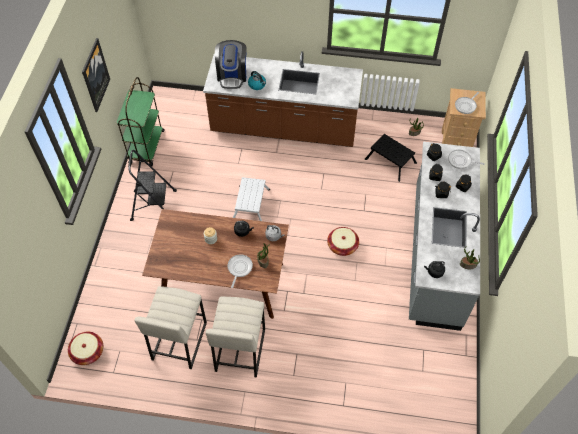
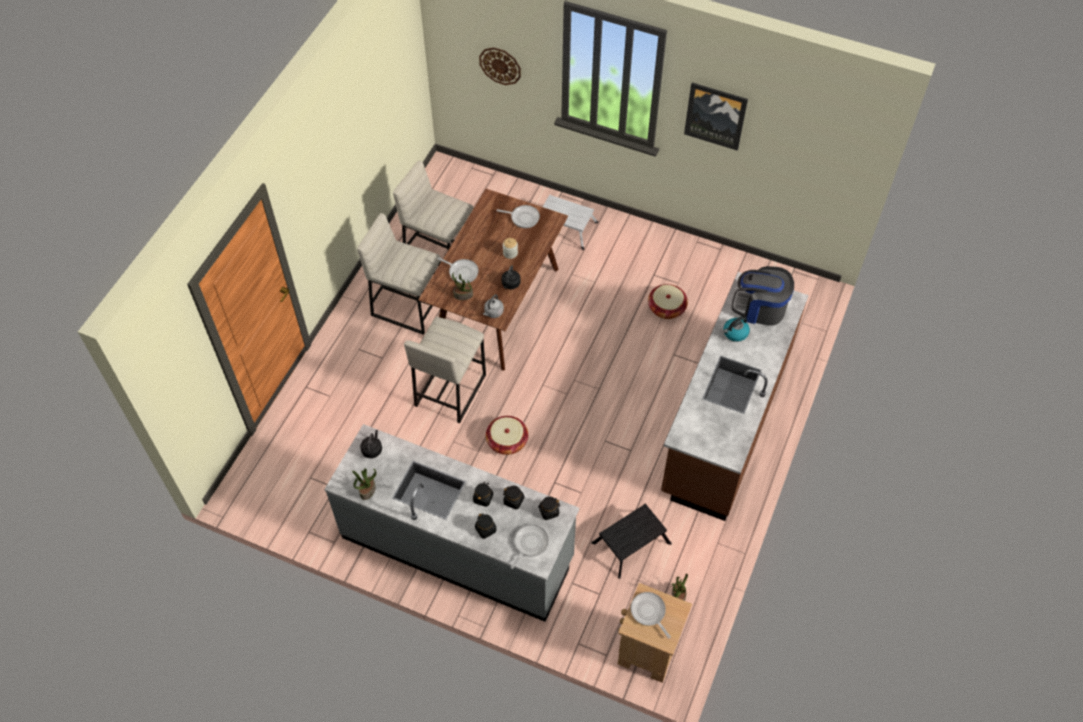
camera: 105 degrees right, 0 degrees up
basket [68,332,103,365] -> basket moved to [648,284,688,319]
green cart [116,77,164,166] -> none
black step ladder [128,150,177,221] -> none
white step ladder [233,177,271,221] -> white step ladder moved to [543,195,599,250]
none -> beige stool [404,317,486,423]
none -> wall clock [479,47,521,85]
none -> frying pan [496,205,540,228]

